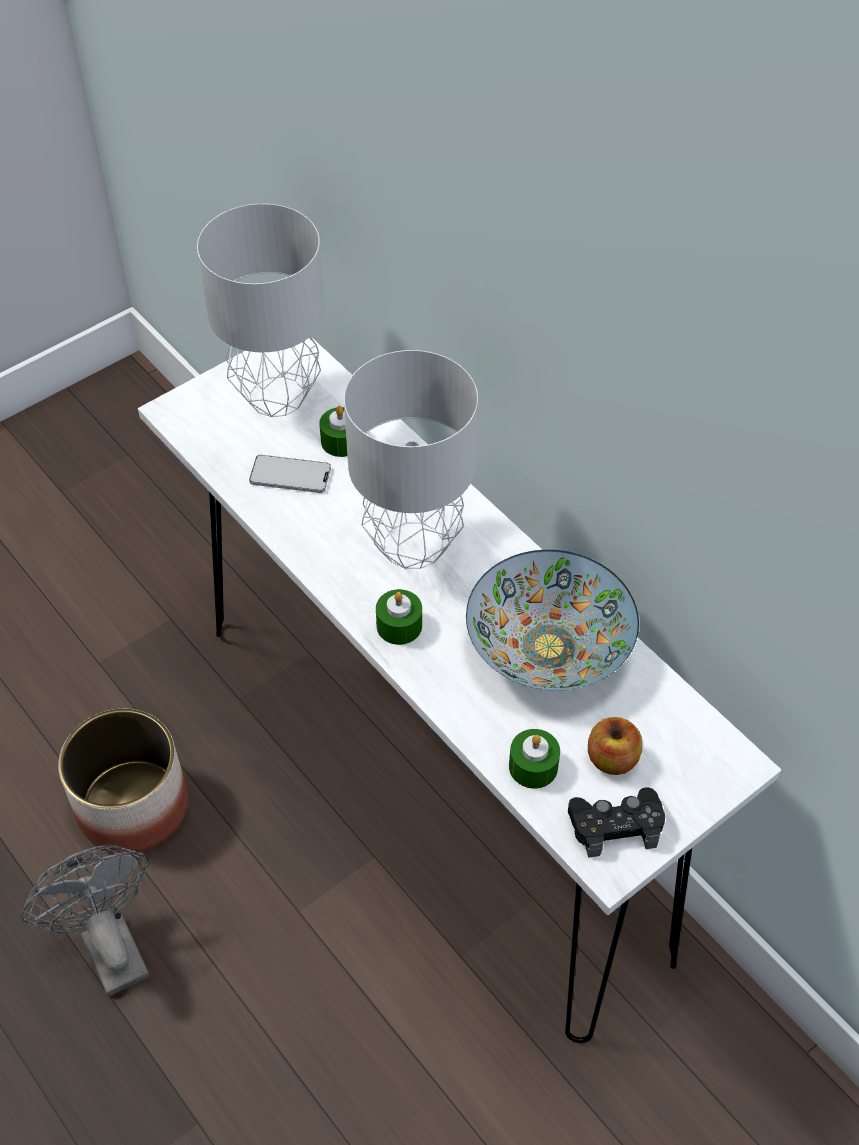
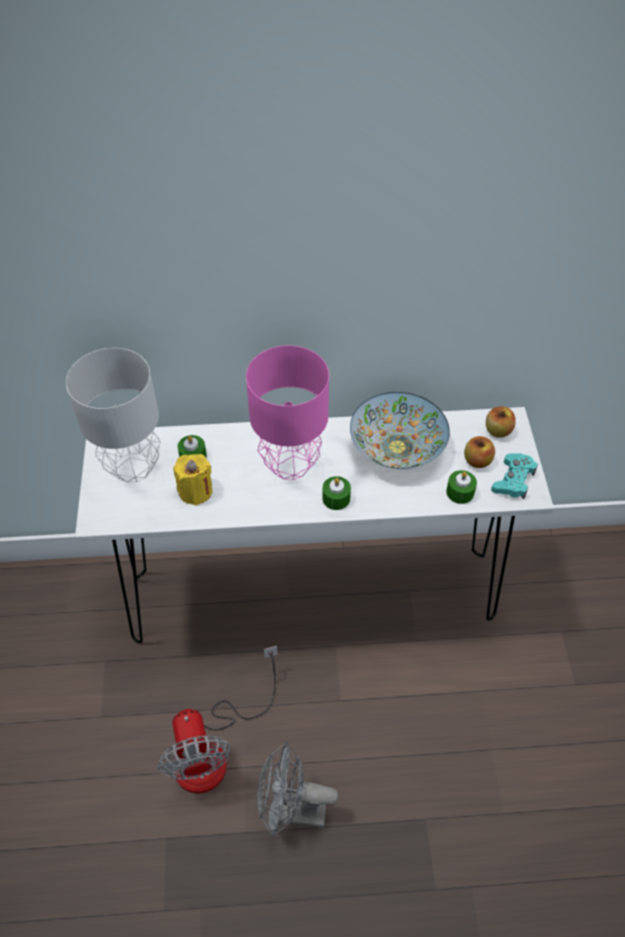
camera: 55 degrees left, 0 degrees up
planter [58,709,188,853] -> fan [158,646,278,793]
phone [249,455,331,493] -> yellow candle [173,454,212,506]
grey table lamp [344,350,478,569] -> pink table lamp [246,345,329,480]
black game controller [568,787,665,858] -> turquoise game controller [491,453,538,500]
none -> apple [486,406,516,438]

